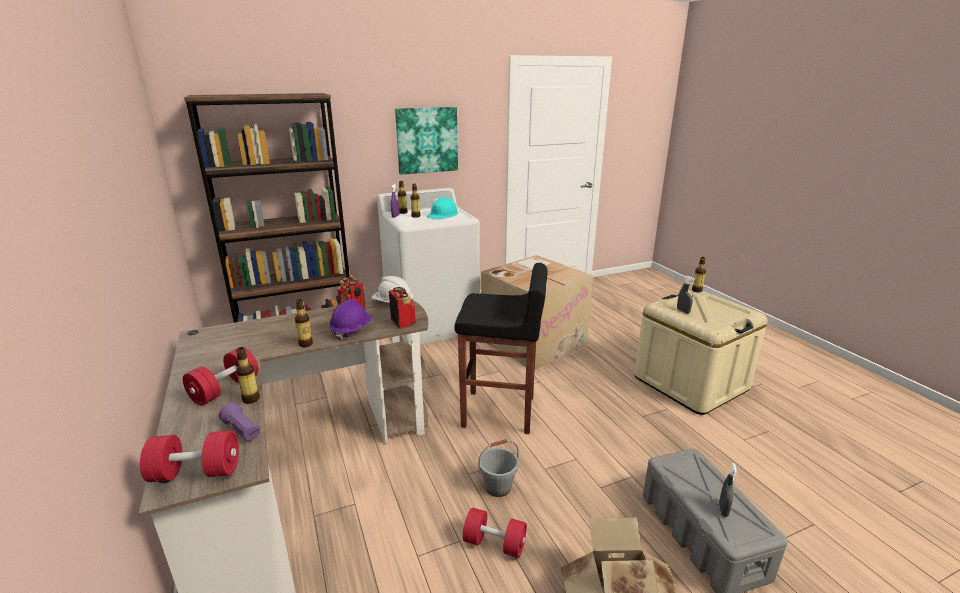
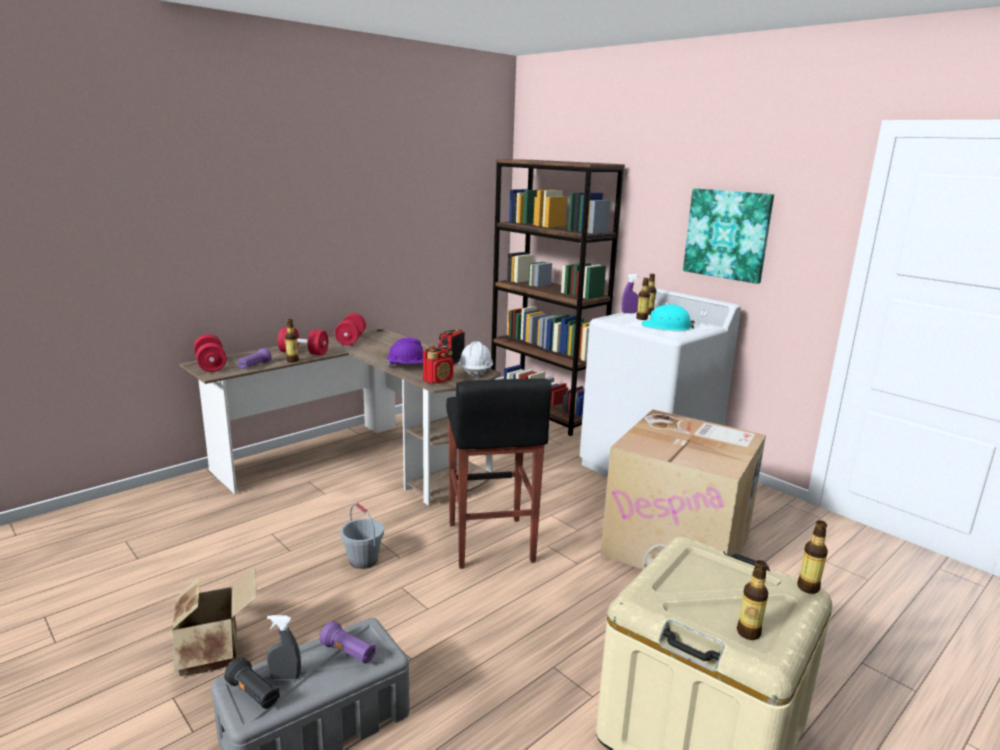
camera: 70 degrees right, 5 degrees down
bottle [295,299,313,347] -> bottle moved to [737,560,768,640]
red dumbbell [463,508,527,558] -> red dumbbell moved to [334,313,366,345]
grey spray bottle [677,276,695,313] -> none
none -> black flashlight [224,657,280,709]
none -> purple flashlight [320,621,375,664]

